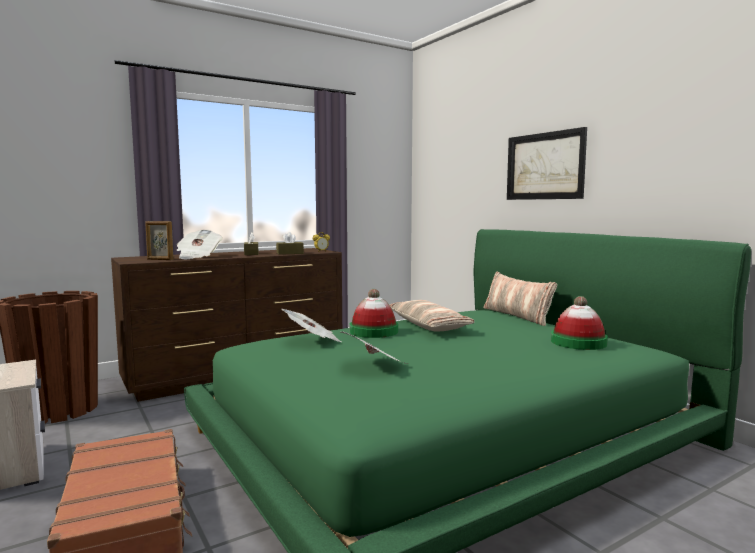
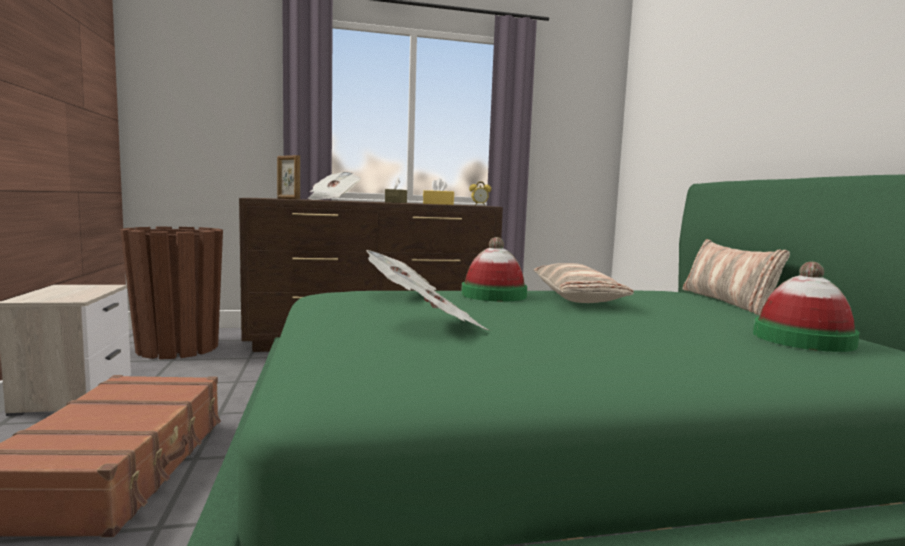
camera: 20 degrees right, 0 degrees up
brown tissue box [276,232,304,255] -> yellow tissue box [423,178,454,205]
picture [507,127,587,200] -> none

